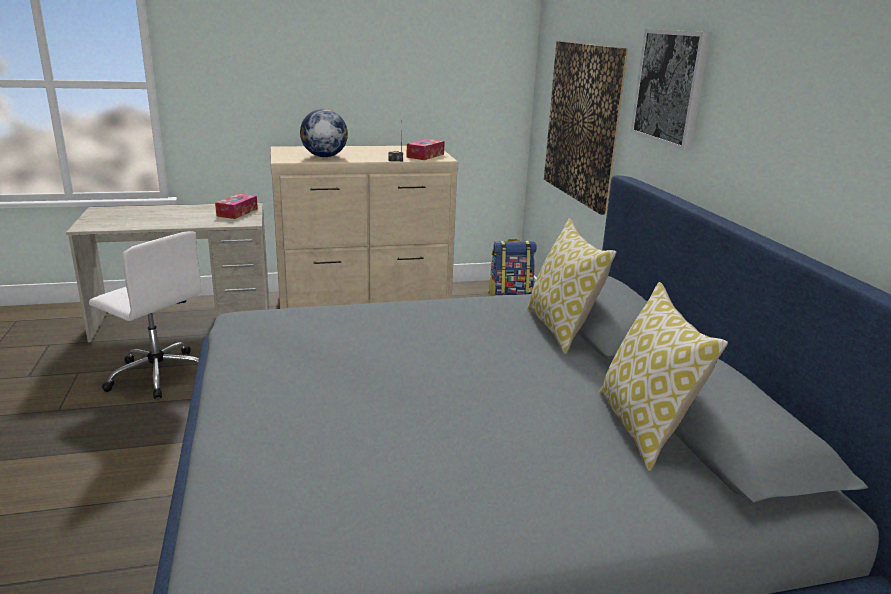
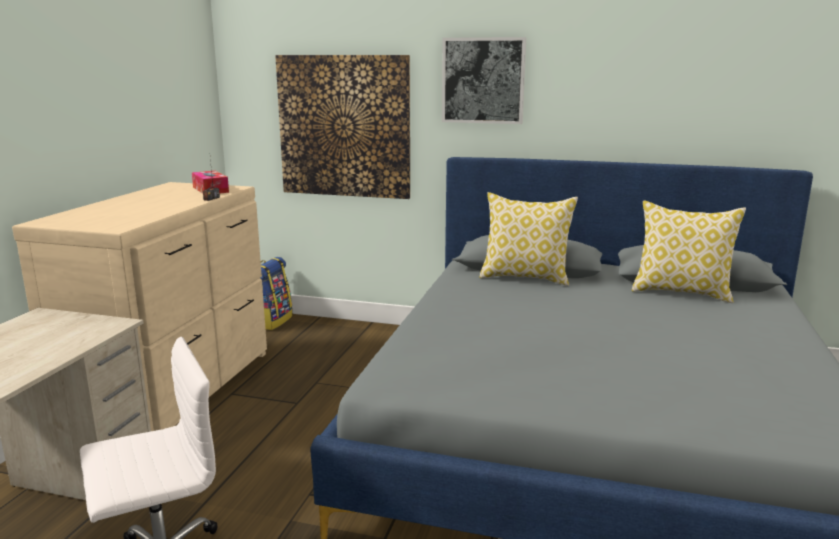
camera: 60 degrees left, 5 degrees down
tissue box [215,194,258,219] -> none
globe [300,109,348,157] -> none

